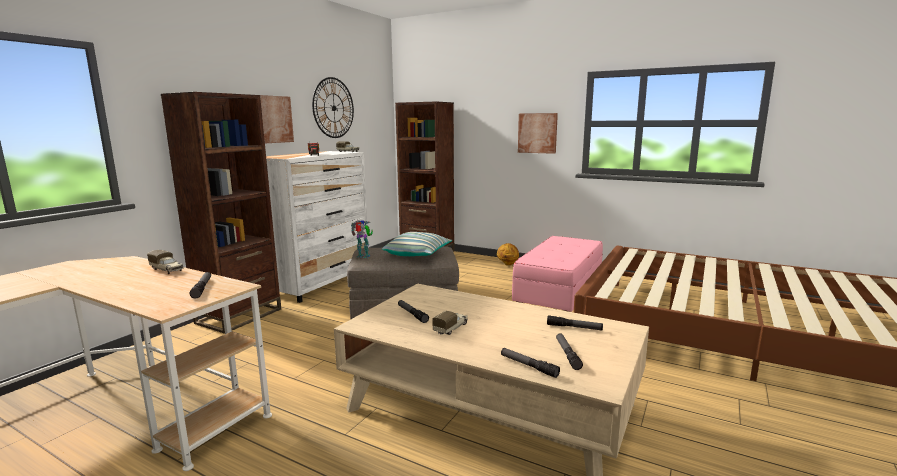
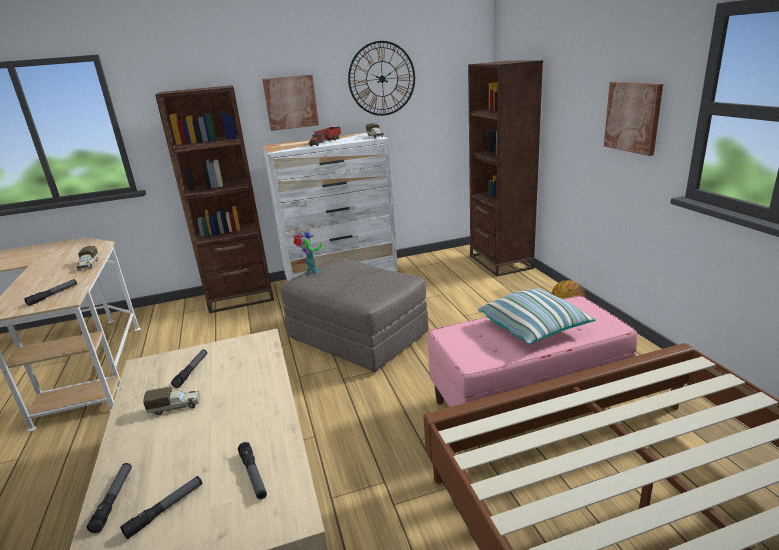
camera: 45 degrees right, 10 degrees up
pillow [382,232,452,256] -> pillow moved to [478,288,596,344]

